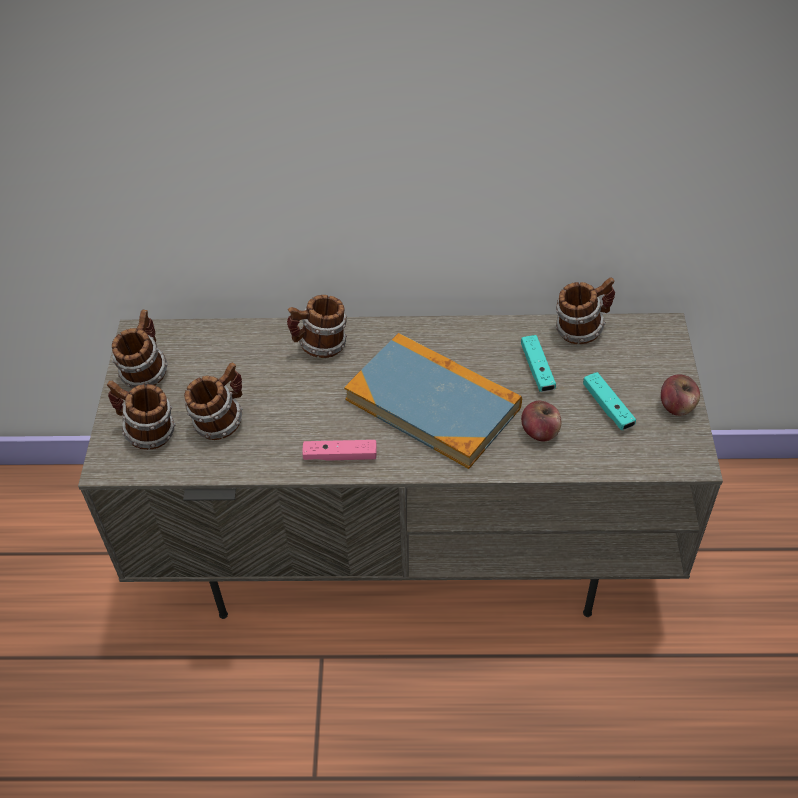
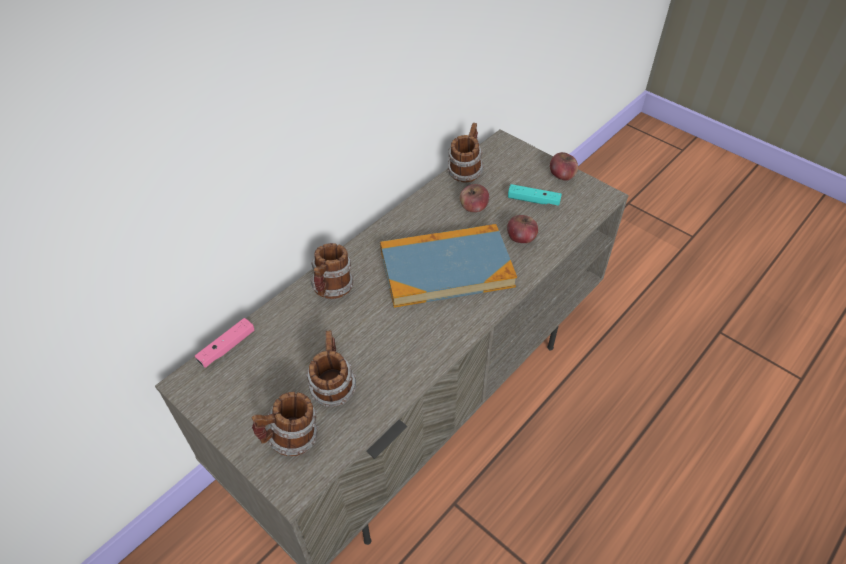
camera: 50 degrees left, 0 degrees up
mug [112,310,168,388] -> none
pink game controller [302,440,377,461] -> pink game controller moved to [195,318,254,368]
turquoise game controller [521,335,556,392] -> apple [460,184,489,212]

